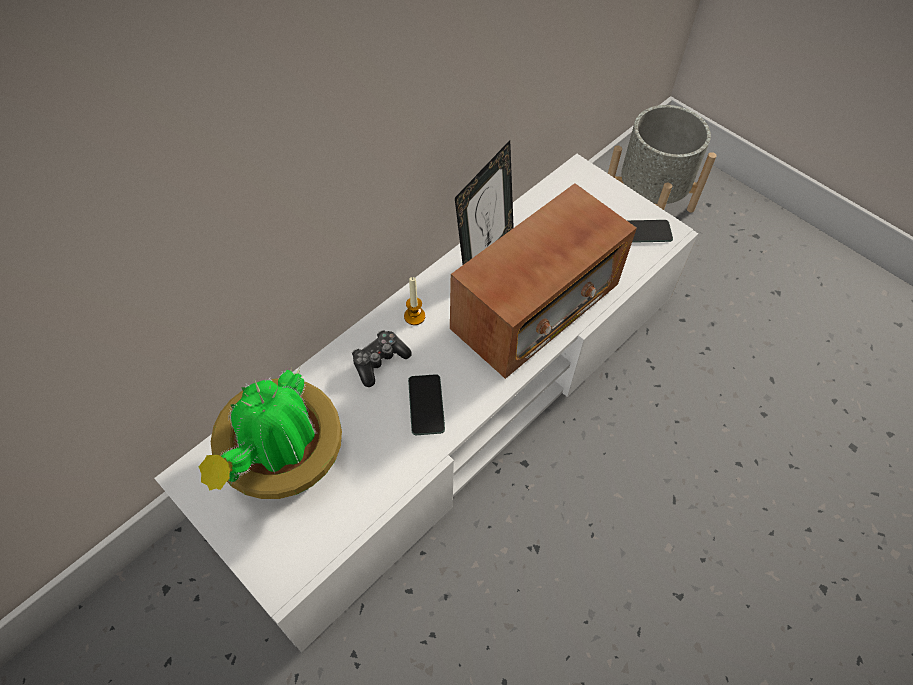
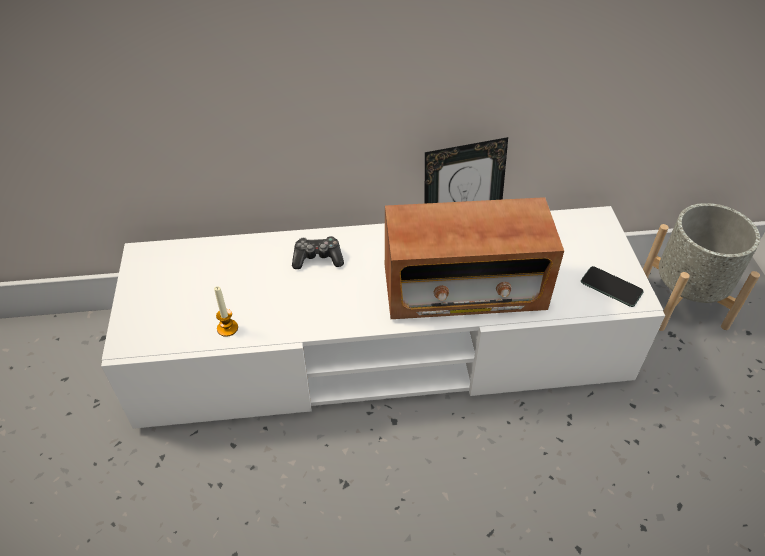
camera: 40 degrees right, 10 degrees down
potted plant [198,367,342,499] -> none
candle [404,277,426,325] -> candle moved to [214,286,238,337]
phone [408,374,445,435] -> none

